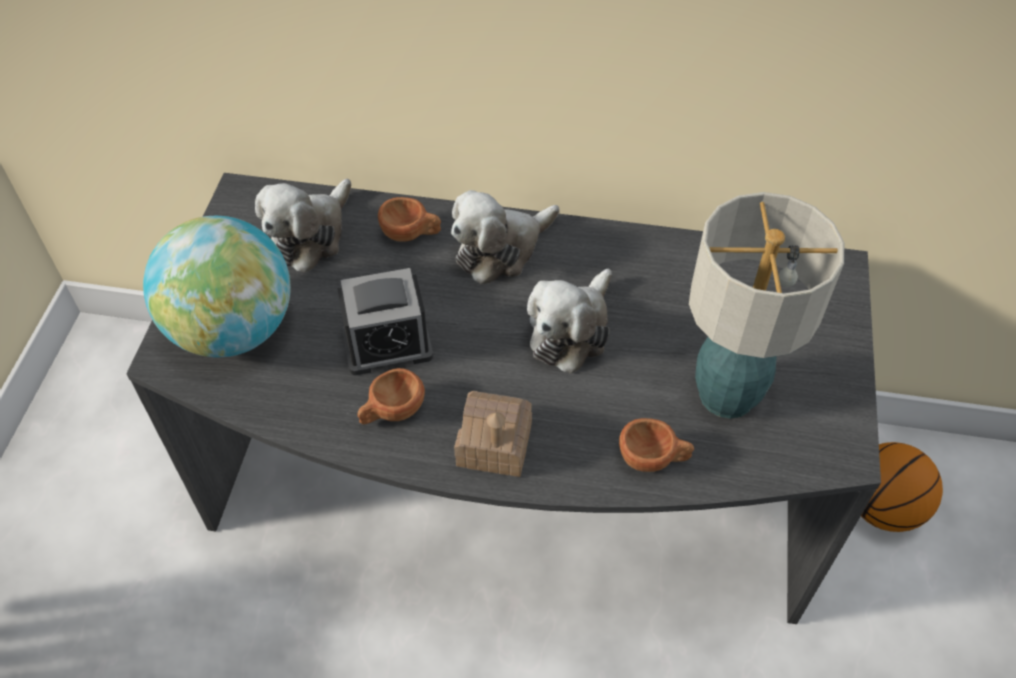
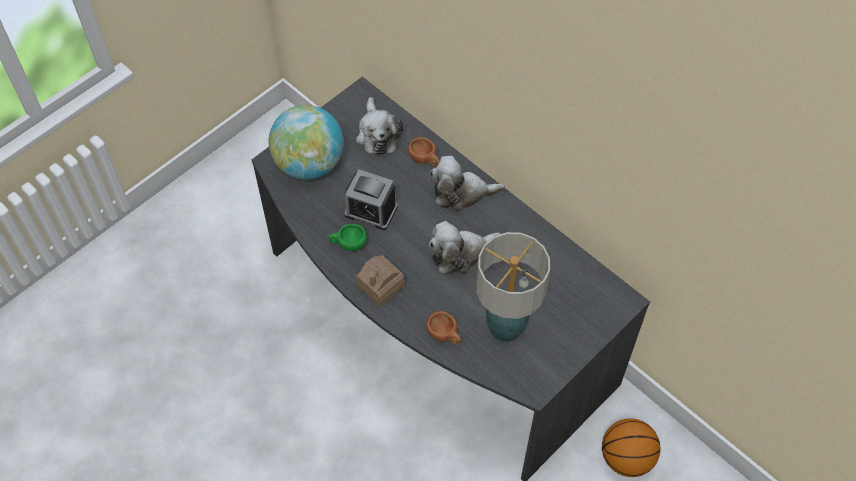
camera: 35 degrees right, 5 degrees up
plush toy [255,179,351,273] -> plush toy turned 75 degrees counterclockwise [356,97,403,156]
brown cup [357,368,425,425] -> green cup [329,224,367,251]

